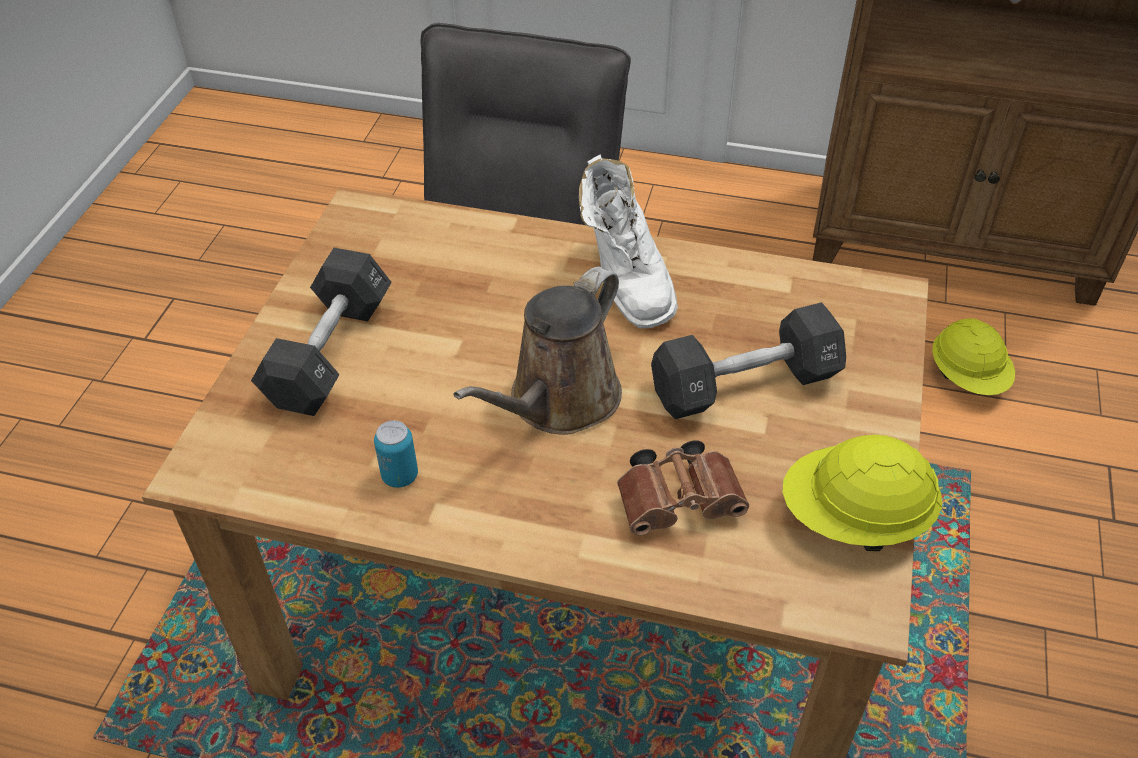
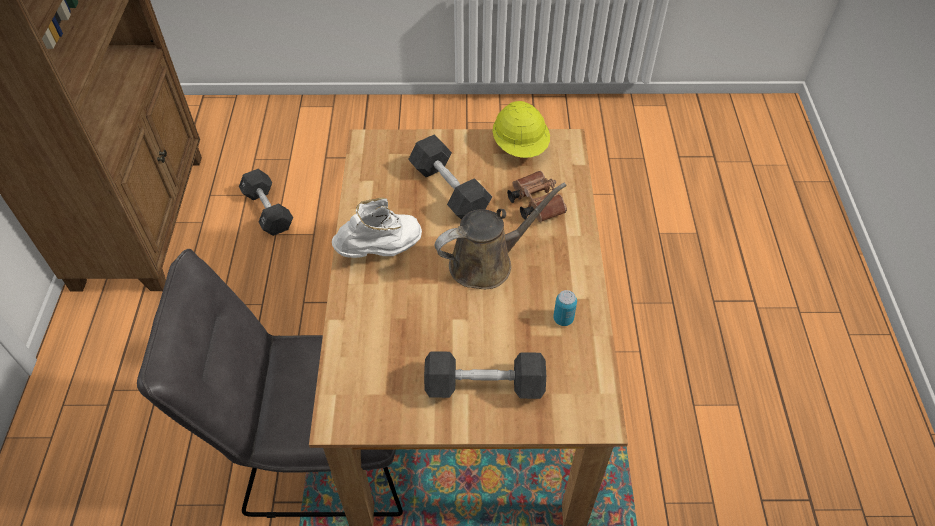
camera: 105 degrees left, 5 degrees up
brown watering can [453,267,622,435] -> brown watering can turned 45 degrees counterclockwise [435,183,567,289]
yellow hard hat [932,318,1015,395] -> black dumbbell [239,169,293,236]

